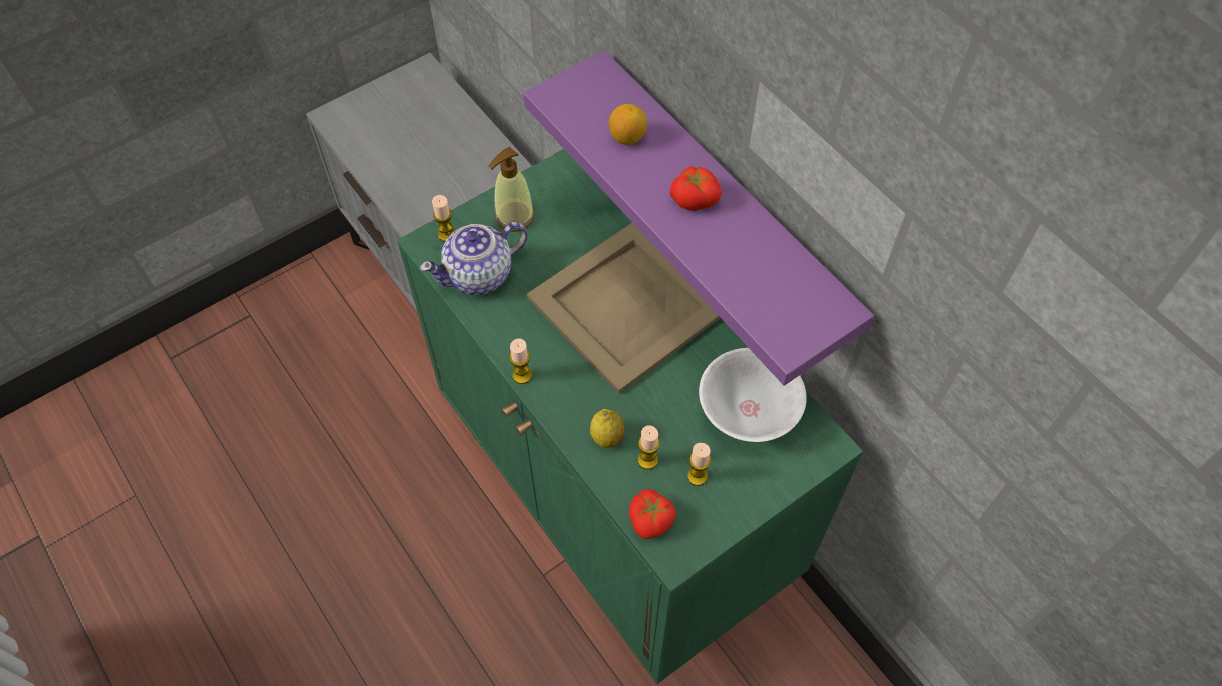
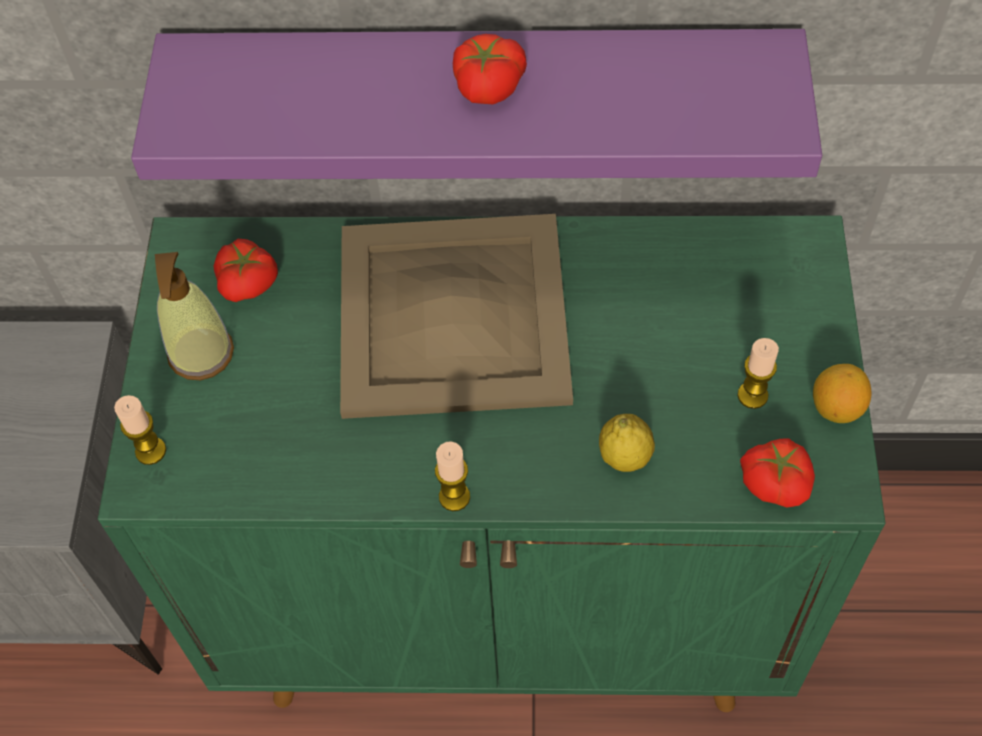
camera: 50 degrees left, 0 degrees up
teapot [420,222,528,295] -> none
lemon [608,104,647,145] -> lemon moved to [813,364,872,423]
candle [638,425,660,469] -> none
white bowl [699,348,807,442] -> none
none -> tomato [213,239,278,302]

